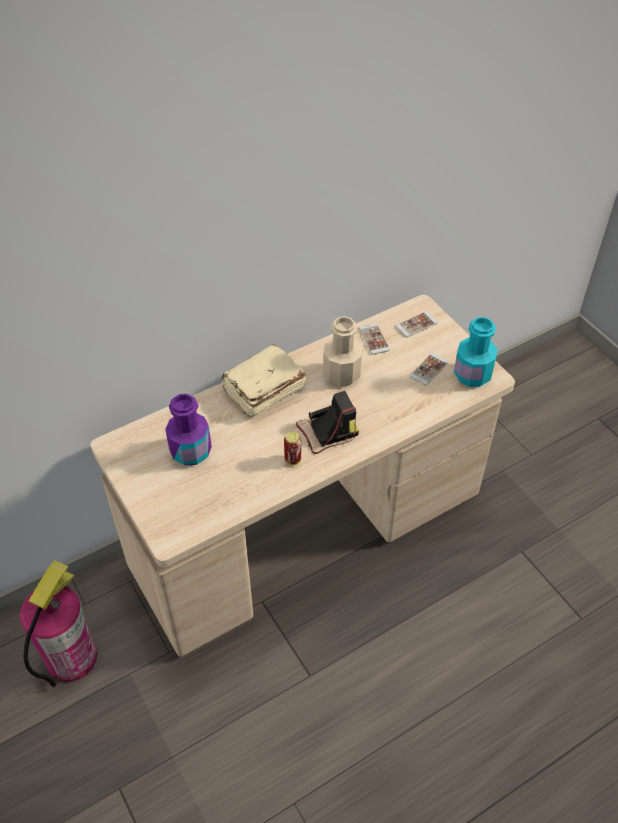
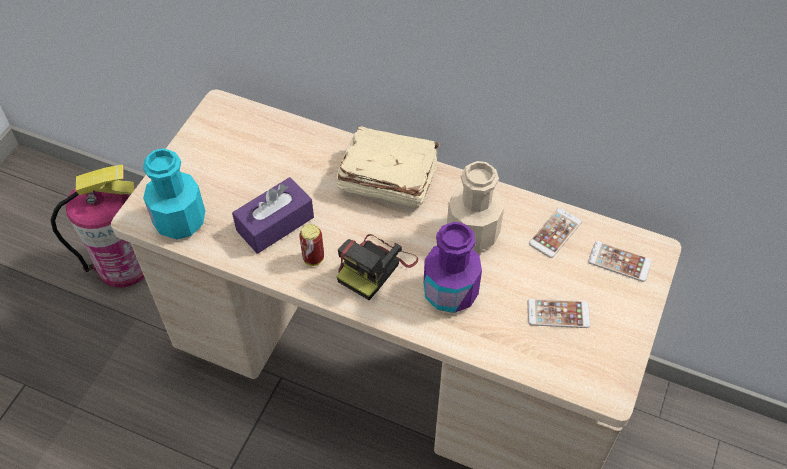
camera: 55 degrees right, 5 degrees up
purple bottle [165,394,212,466] -> purple bottle moved to [424,222,482,313]
camera [296,391,359,454] -> camera turned 90 degrees clockwise [336,234,418,300]
turquoise bottle [454,317,498,387] -> turquoise bottle moved to [143,148,205,239]
none -> purple tissue box [232,177,314,254]

